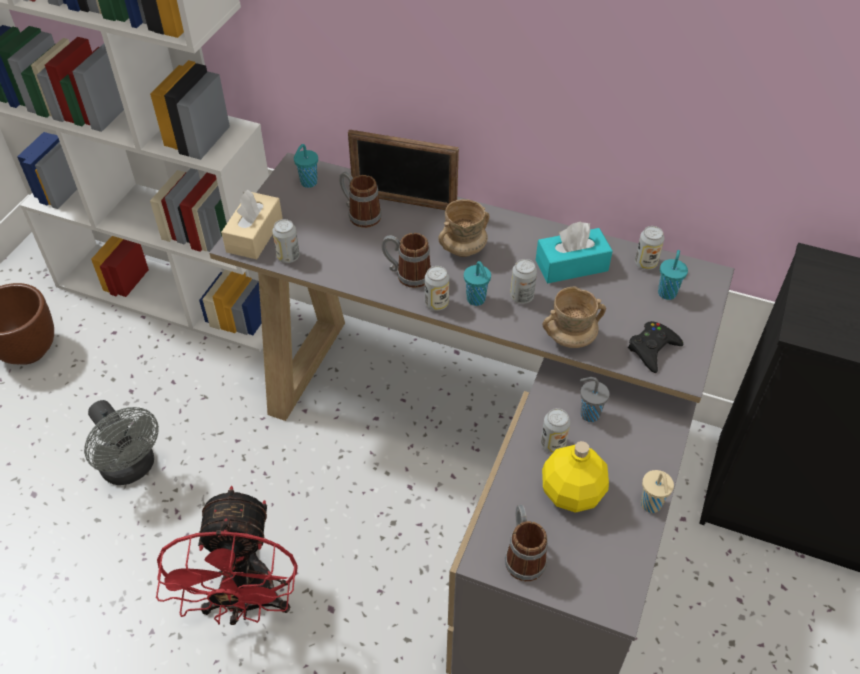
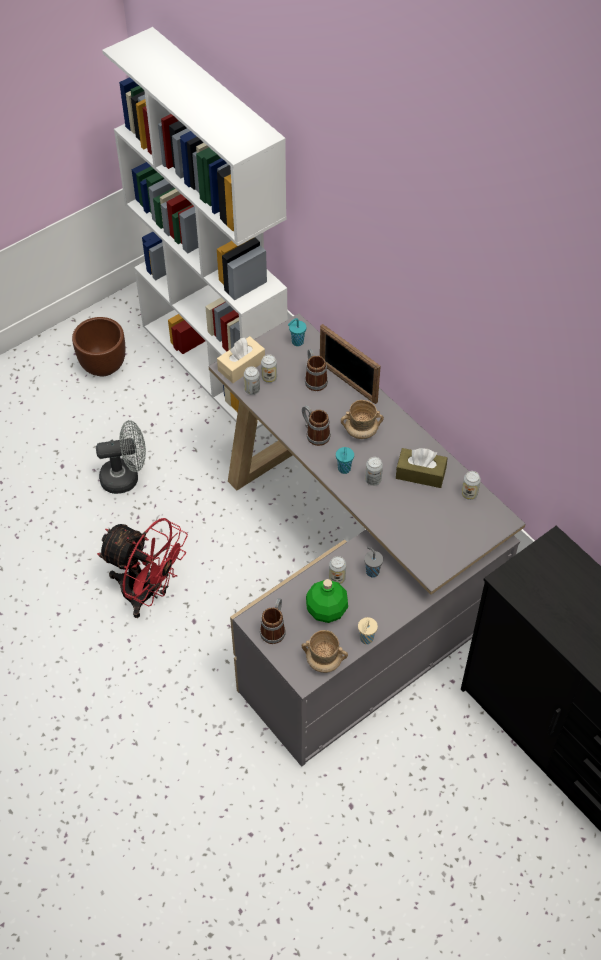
camera: 30 degrees right, 5 degrees up
grey fan [84,400,159,485] -> grey fan turned 90 degrees counterclockwise [96,420,146,494]
red fan [156,486,298,625] -> red fan turned 90 degrees counterclockwise [97,518,188,618]
can [425,266,449,311] -> can moved to [261,354,277,383]
turquoise tissue box [536,222,613,283] -> brown tissue box [396,448,447,488]
yellow bottle [542,441,609,513] -> green bottle [306,579,348,623]
beige mug [543,287,606,348] -> beige mug moved to [302,630,348,673]
black game controller [628,321,683,373] -> none
turquoise cup [658,250,688,300] -> none

